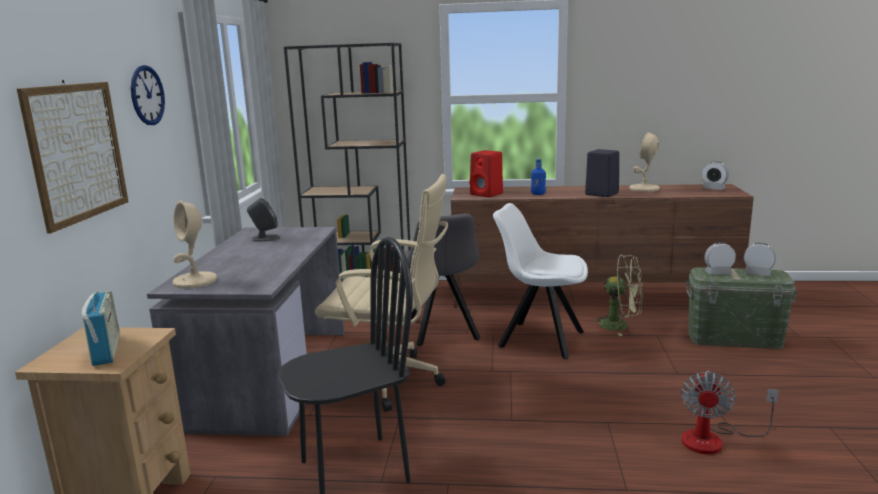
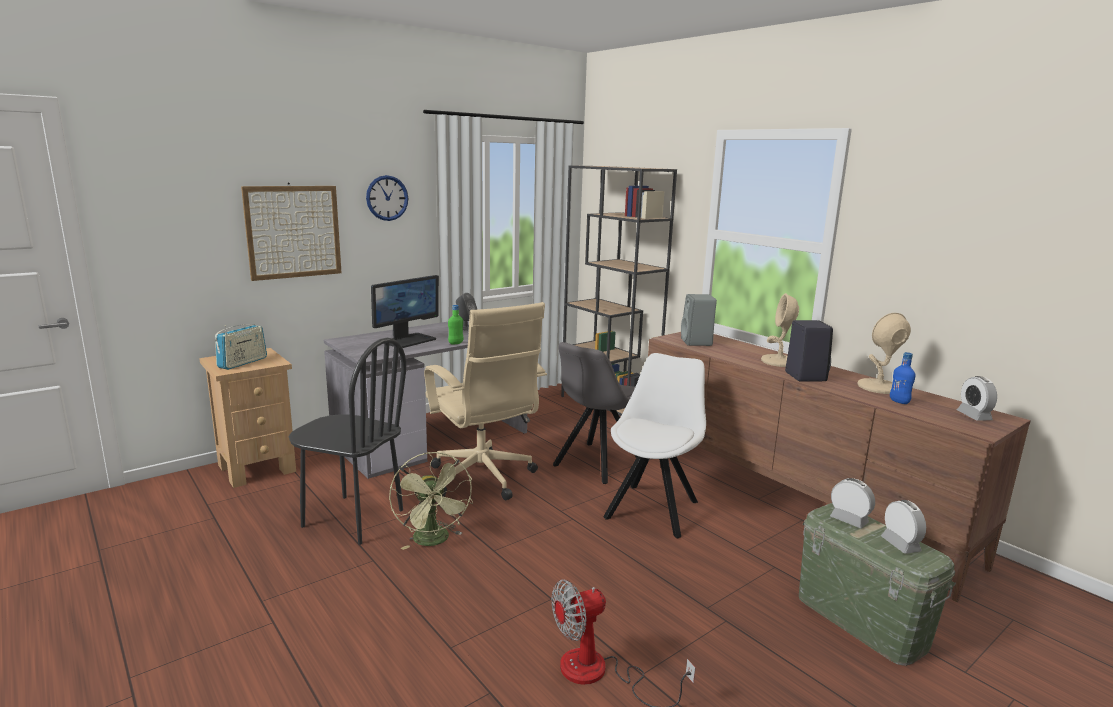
camera: 45 degrees right, 0 degrees up
beige table lamp [172,201,217,289] -> beige table lamp moved to [761,293,799,367]
red speaker [470,150,503,197] -> grey speaker [681,294,717,346]
white chair [493,203,588,359] -> white chair turned 45 degrees clockwise [603,353,706,538]
blue bottle [531,158,546,195] -> blue bottle moved to [890,352,916,404]
green fan [592,254,643,336] -> green fan moved to [389,452,473,550]
none -> monitor [371,275,439,348]
none -> green bottle [448,305,464,344]

